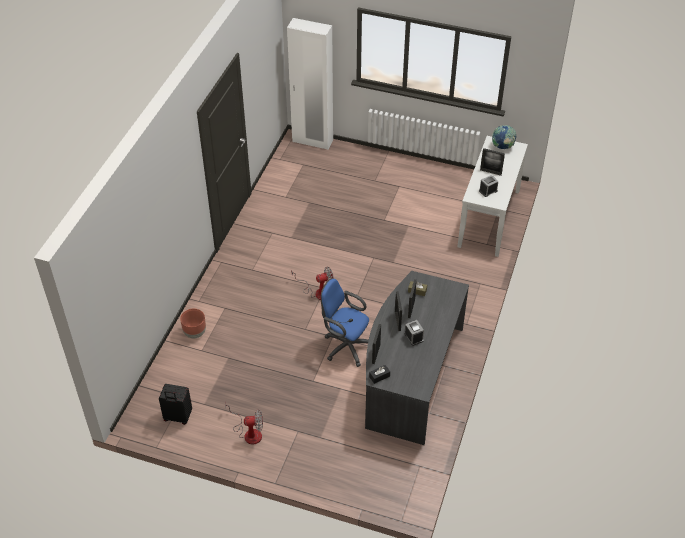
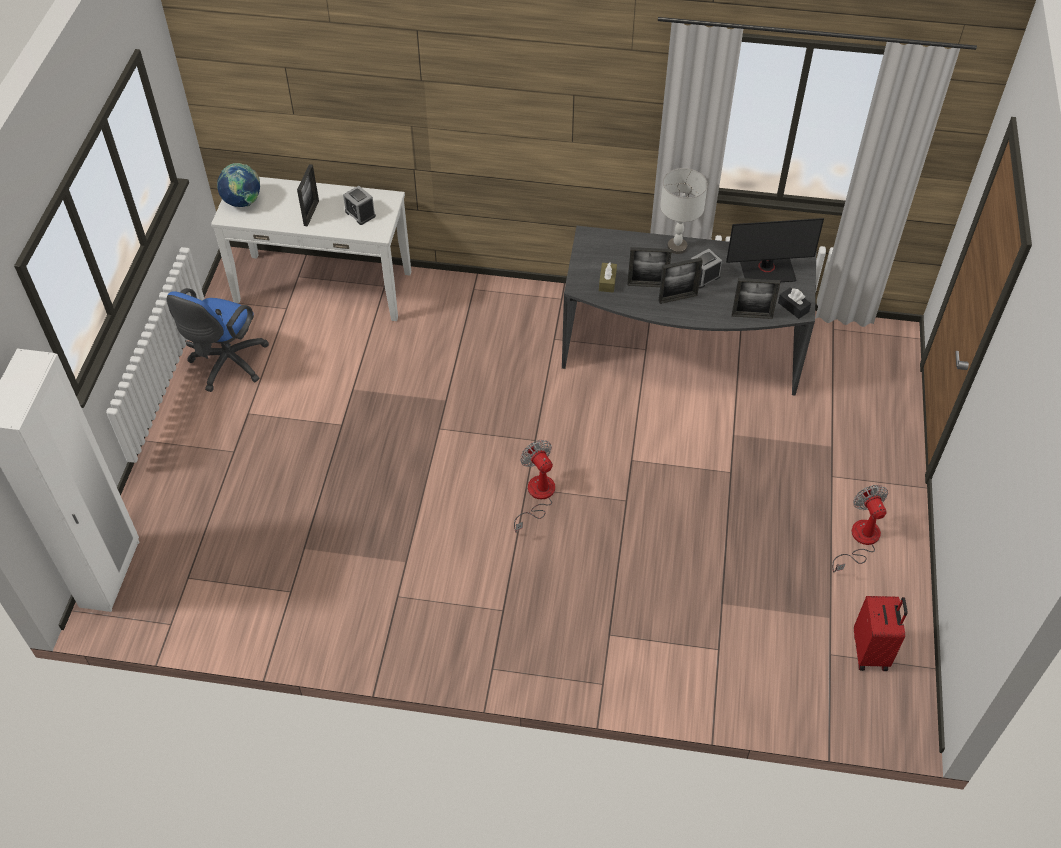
camera: 100 degrees left, 5 degrees up
black suitcase [159,384,192,425] -> red suitcase [854,596,907,671]
brown planter [180,309,206,338] -> none
blue office chair [321,278,369,367] -> blue office chair moved to [167,288,269,392]
none -> grey table lamp [660,168,708,254]
none -> monitor [726,218,824,282]

